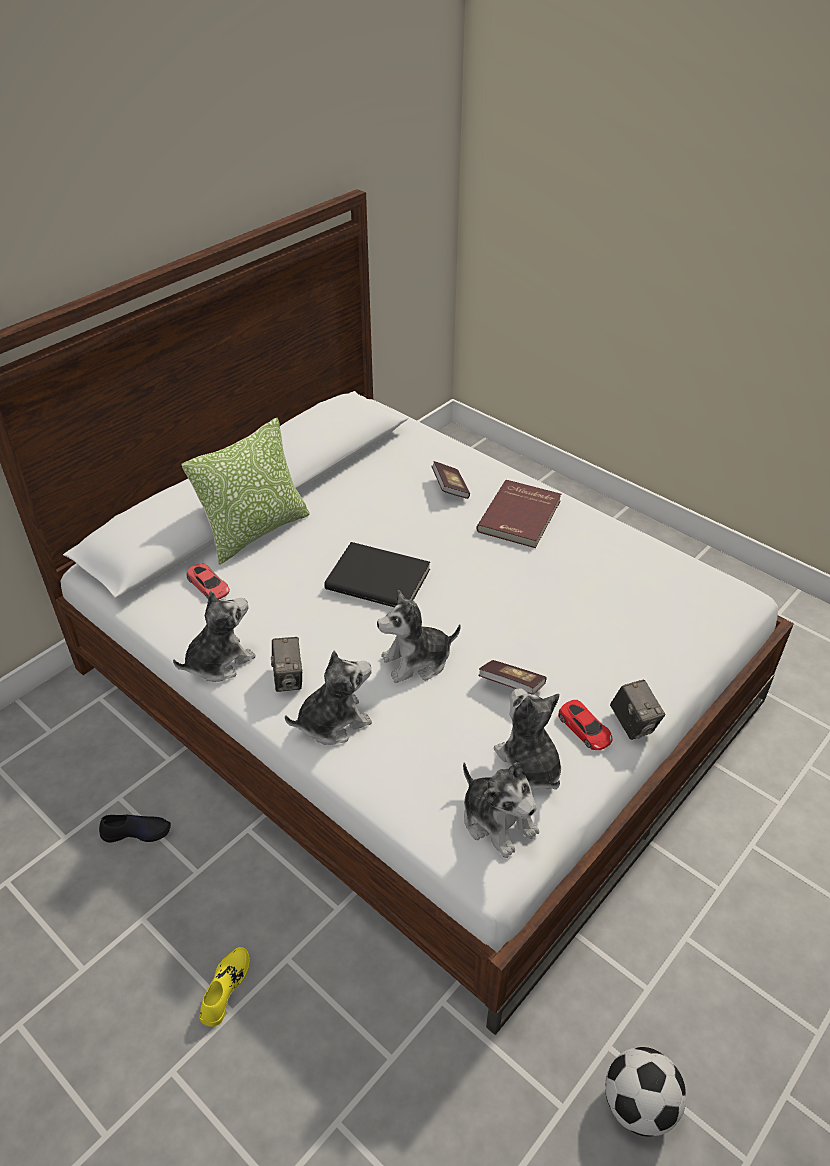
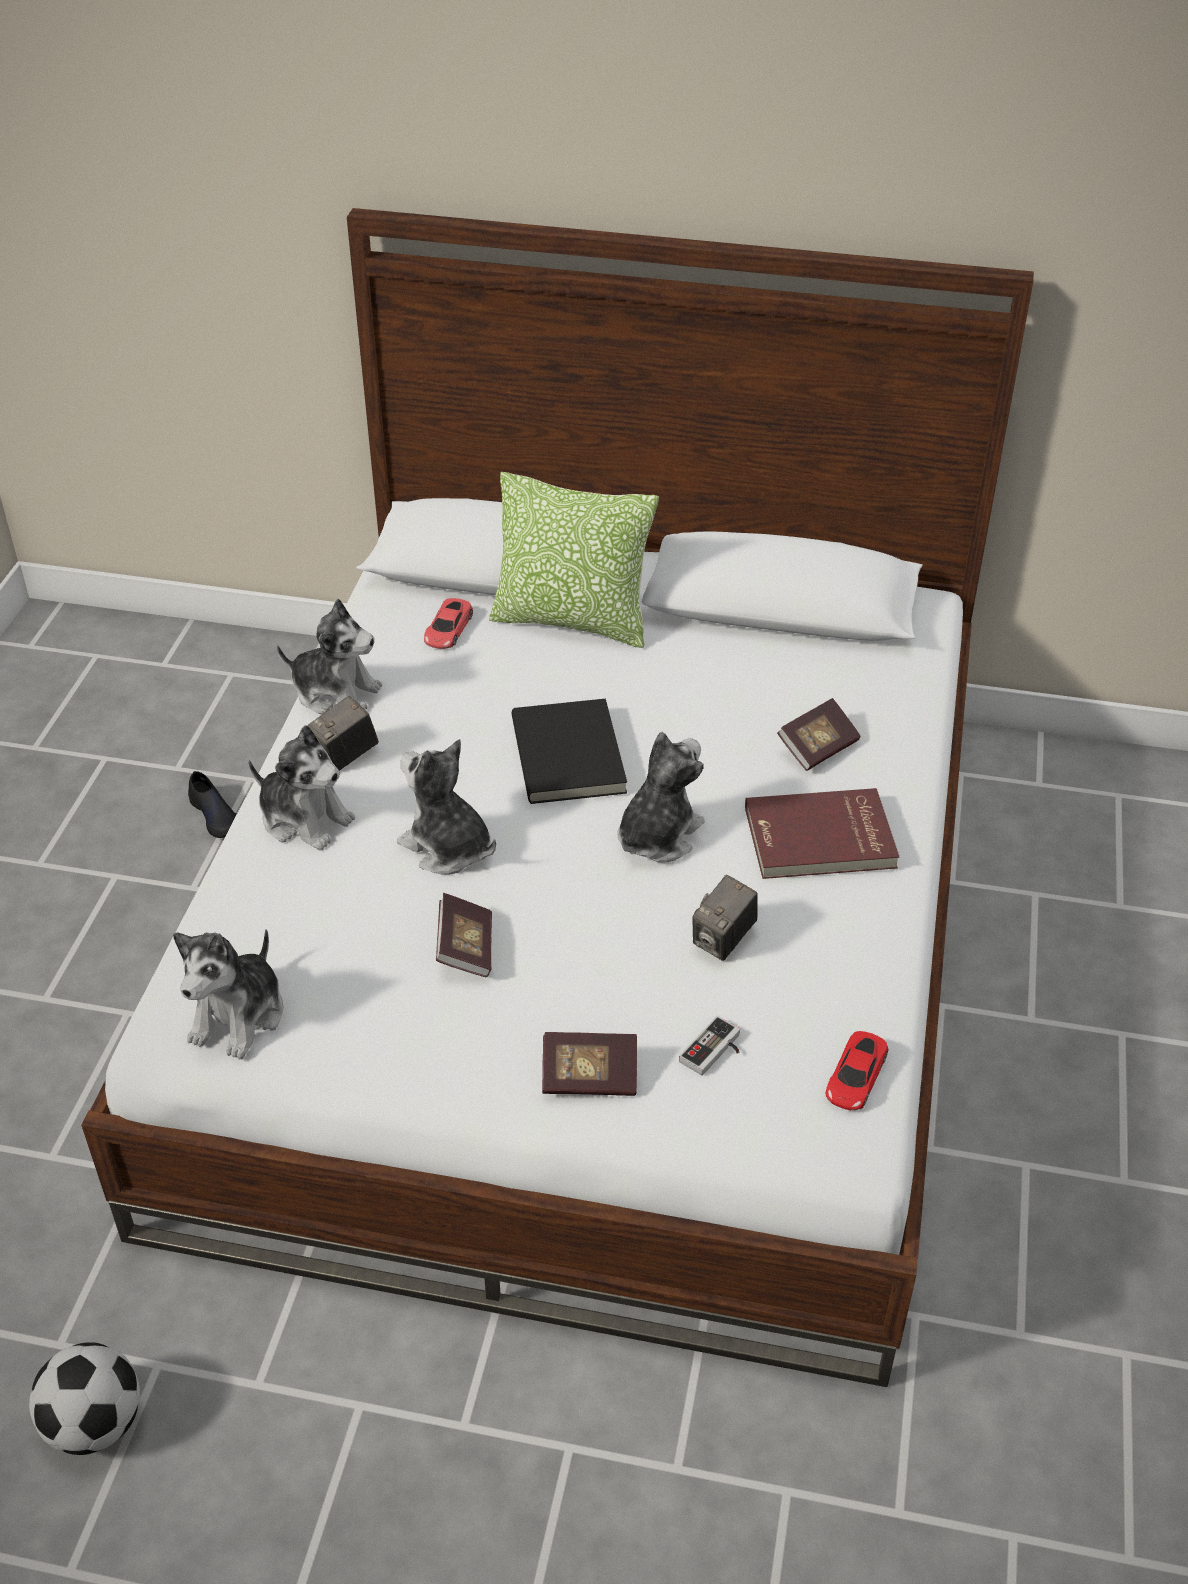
camera: 60 degrees right, 0 degrees up
yellow shoe [199,947,250,1027] -> none
plush toy [494,688,561,790] -> plush toy moved to [618,732,705,862]
red toy car [558,700,613,750] -> red toy car moved to [825,1031,888,1110]
camera [610,679,665,740] -> camera moved to [692,875,758,961]
none -> book [542,1032,637,1096]
none -> game controller [679,1016,740,1075]

